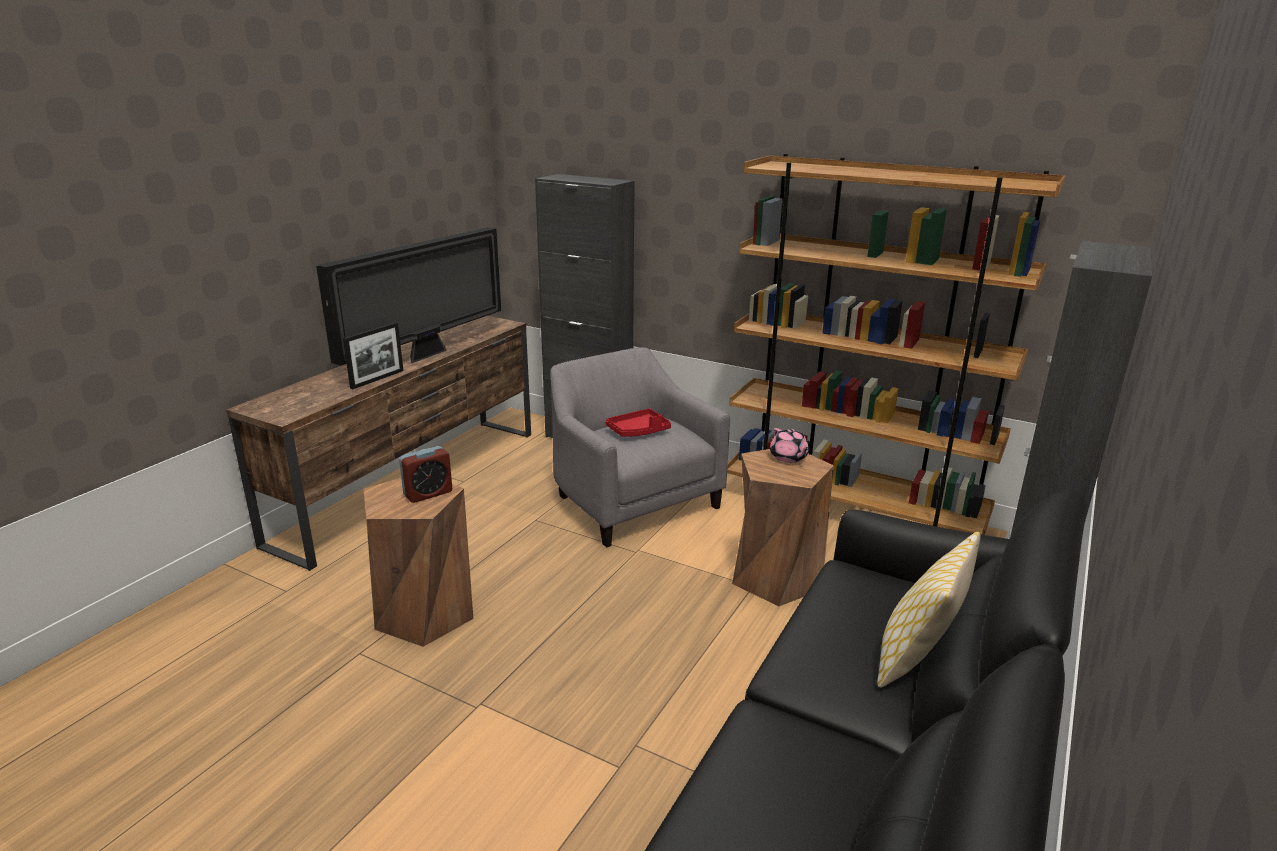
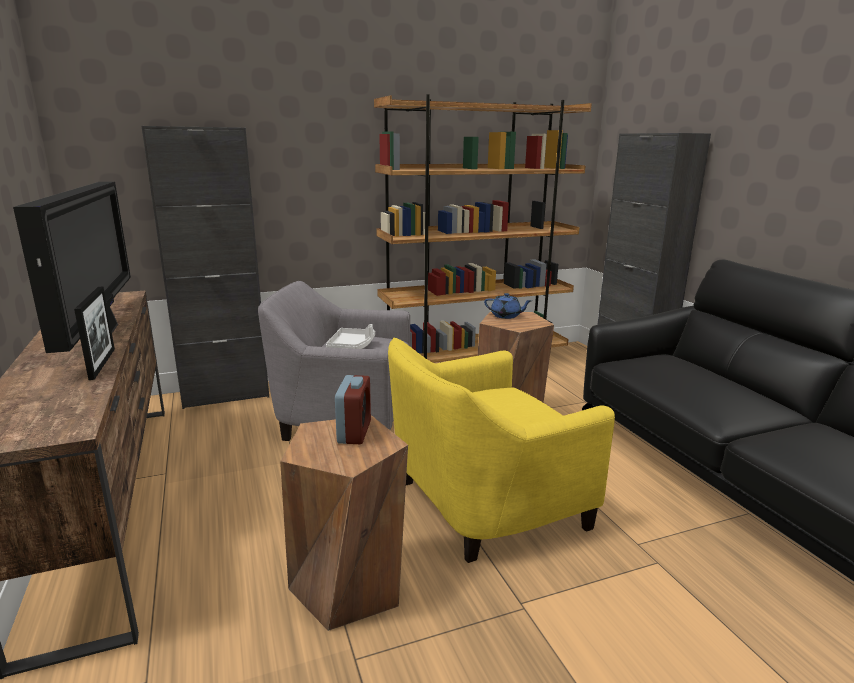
camera: 50 degrees left, 5 degrees down
red tray [606,408,671,437] -> white tray [326,324,375,349]
pink teapot [770,428,809,463] -> blue teapot [484,293,532,319]
pillow [877,532,981,688] -> none
none -> yellow armchair [388,338,615,563]

